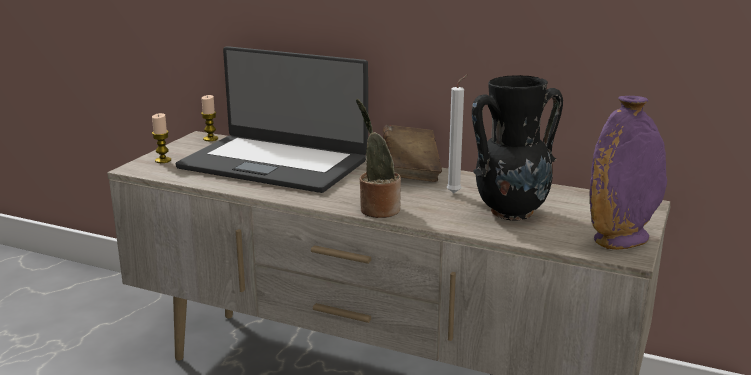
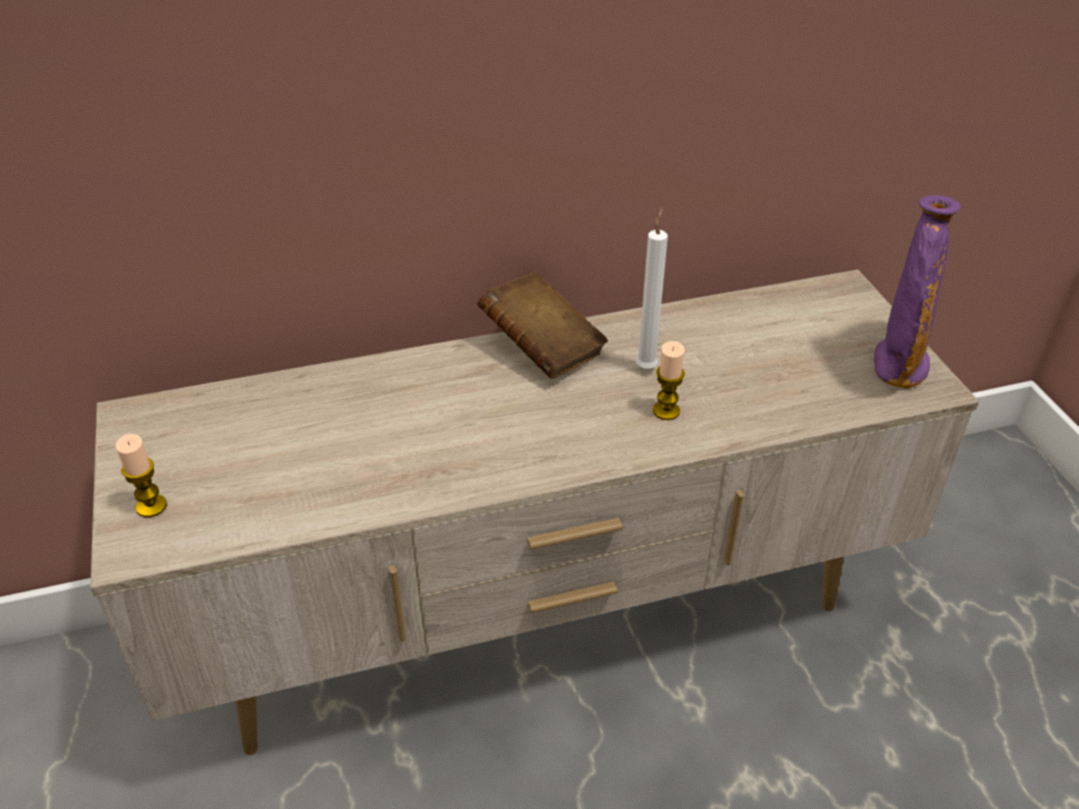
camera: 40 degrees left, 20 degrees up
laptop [176,46,368,193] -> none
candle [201,95,218,141] -> candle moved to [653,341,685,420]
potted plant [356,99,401,218] -> none
black vase [472,75,563,221] -> none

